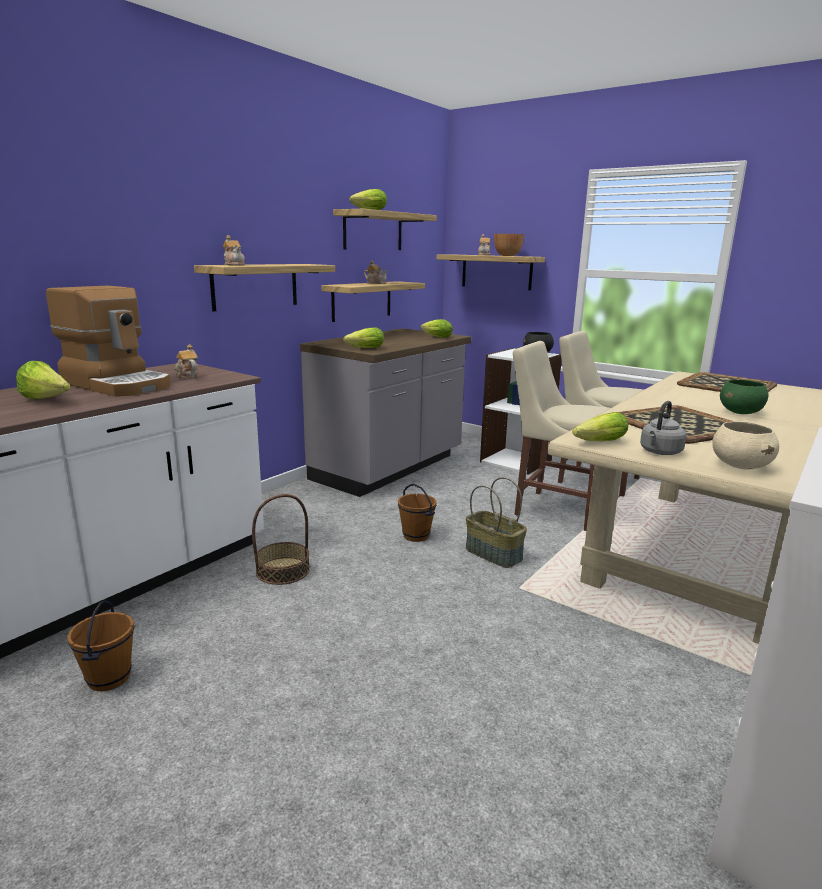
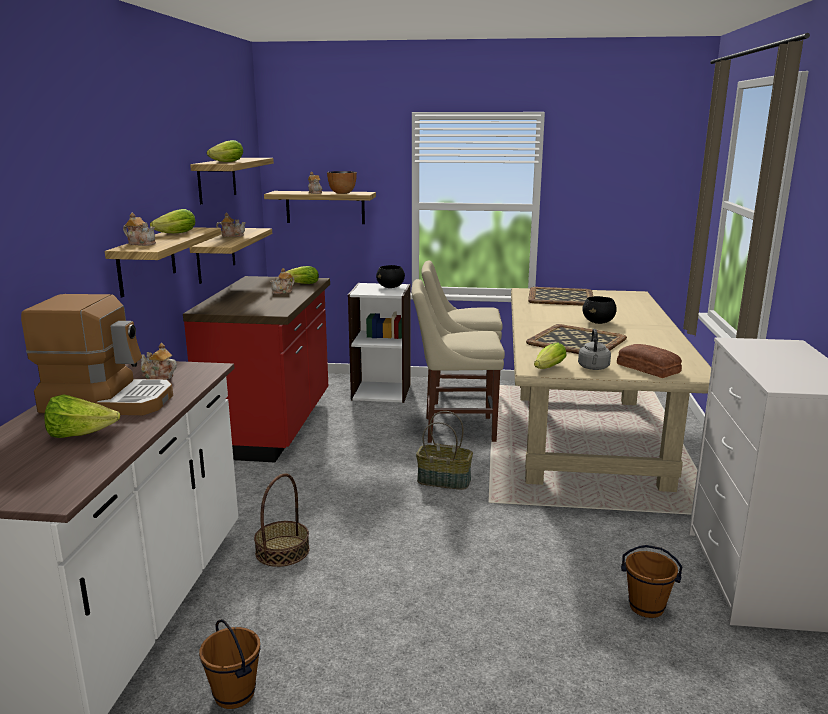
camera: 30 degrees left, 0 degrees up
grey counter [300,328,471,497] -> red counter [183,276,330,462]
lettuce [344,327,384,348] -> lettuce moved to [150,209,195,233]
brown bucket [398,484,437,542] -> brown bucket moved to [621,545,682,618]
beige bowl [712,421,779,470] -> bread [617,344,682,378]
green bowl [720,380,769,414] -> black bowl [582,296,617,324]
none -> teapot [270,268,295,294]

